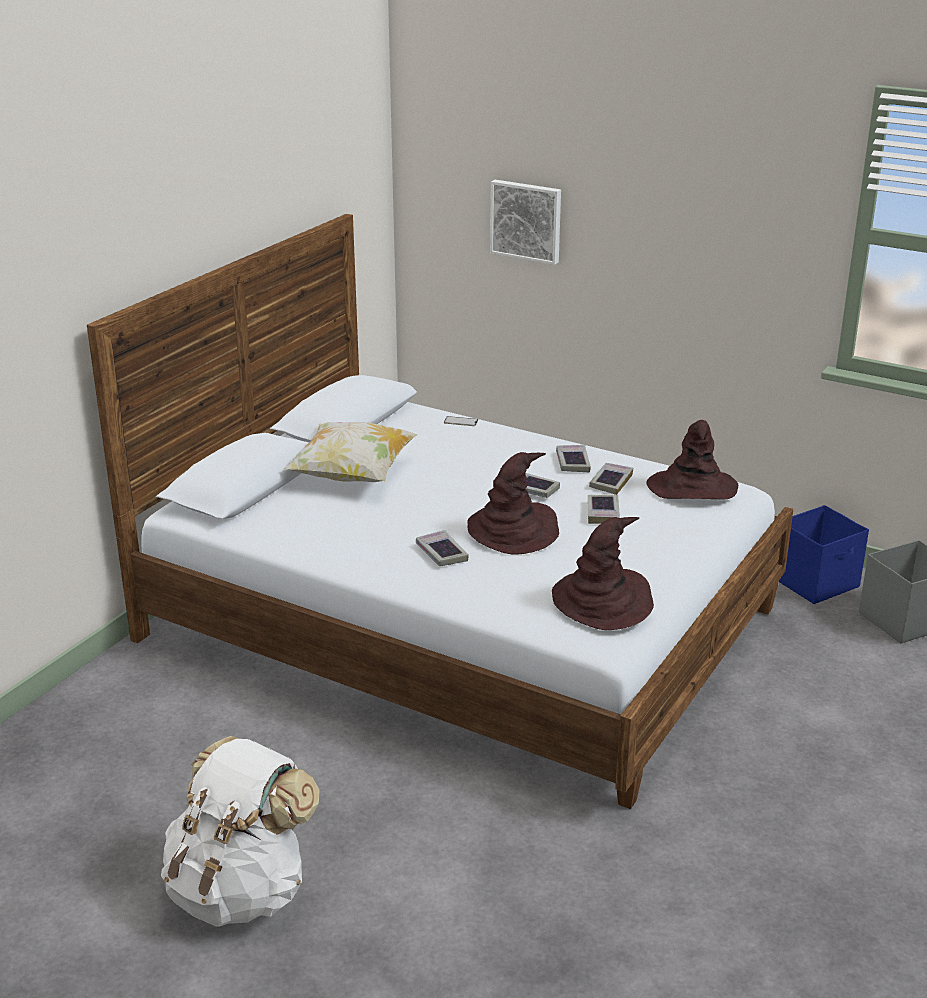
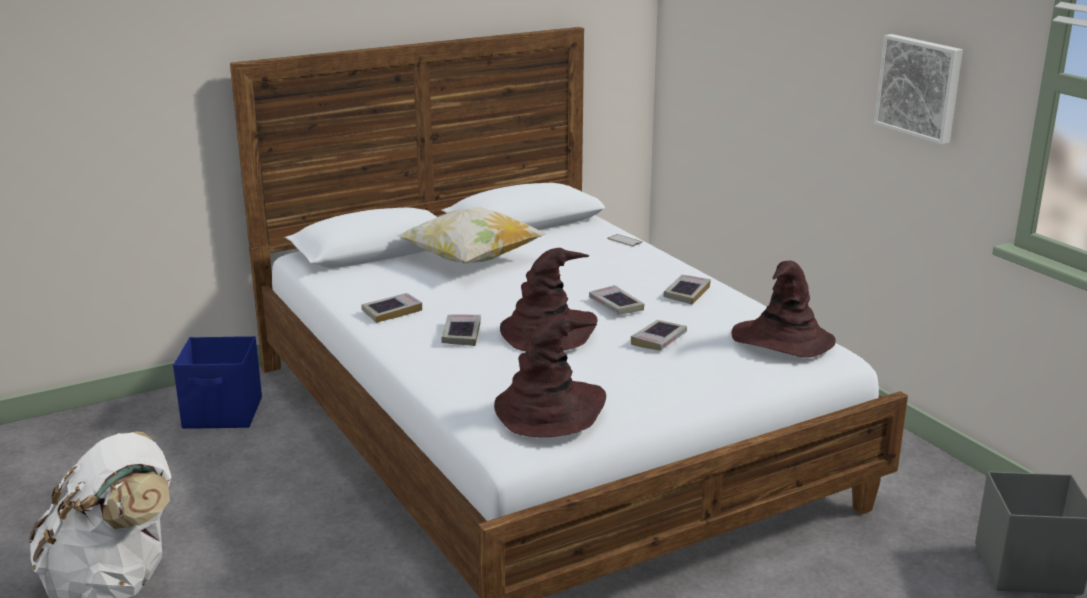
camera: 30 degrees right, 5 degrees down
picture [490,180,561,265] -> picture moved to [874,34,963,144]
book [589,463,633,495] -> book moved to [361,293,422,323]
blue storage box [779,505,869,604] -> blue storage box moved to [173,336,262,429]

